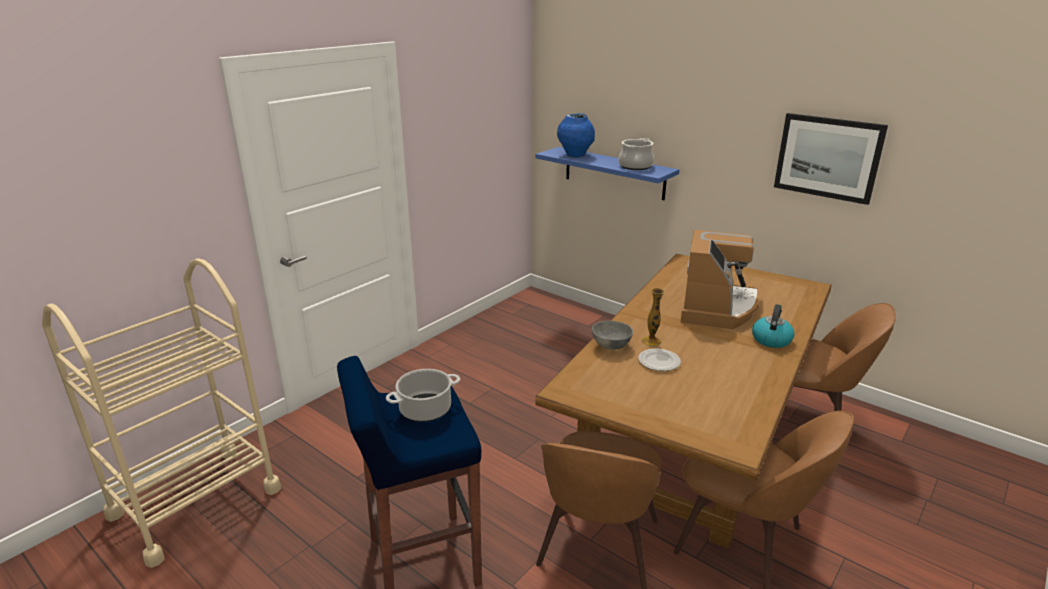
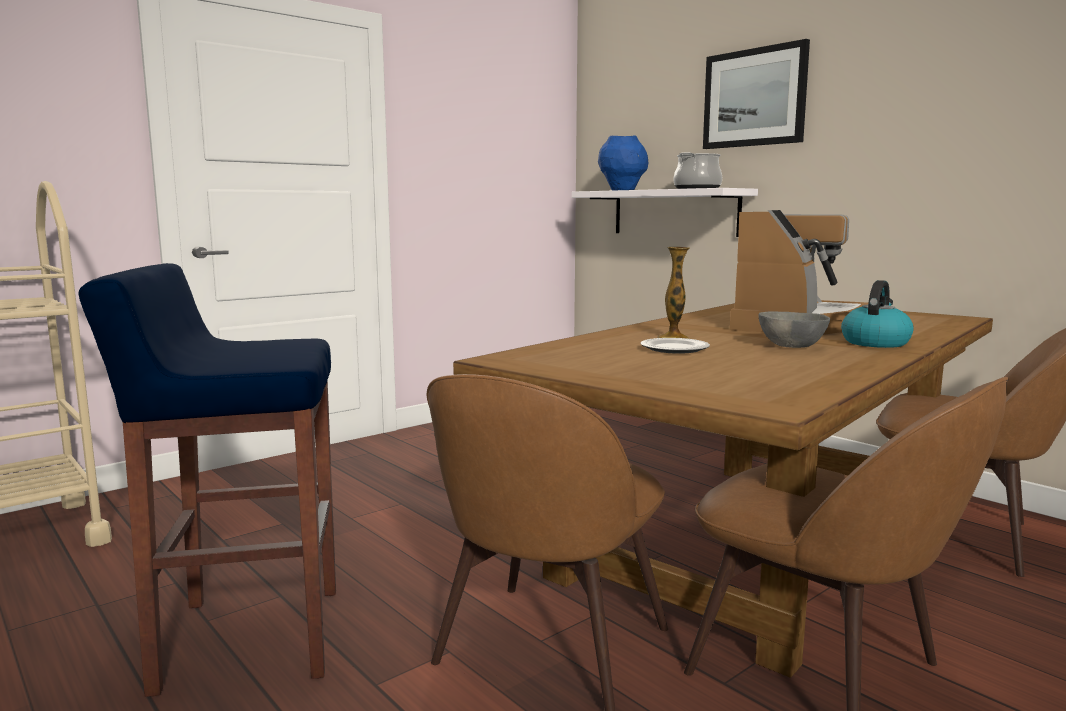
camera: 10 degrees right, 15 degrees down
cooking pot [386,369,460,422] -> none
blue shelf [535,147,679,200] -> white shelf [572,188,758,237]
grey bowl [592,321,633,350] -> grey bowl moved to [758,311,830,348]
picture [774,113,888,205] -> picture moved to [703,39,810,149]

